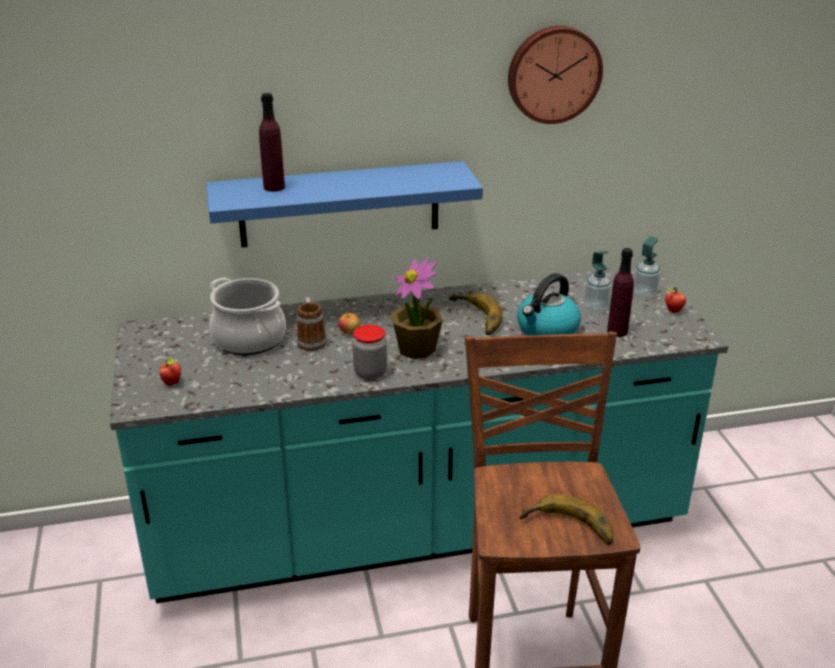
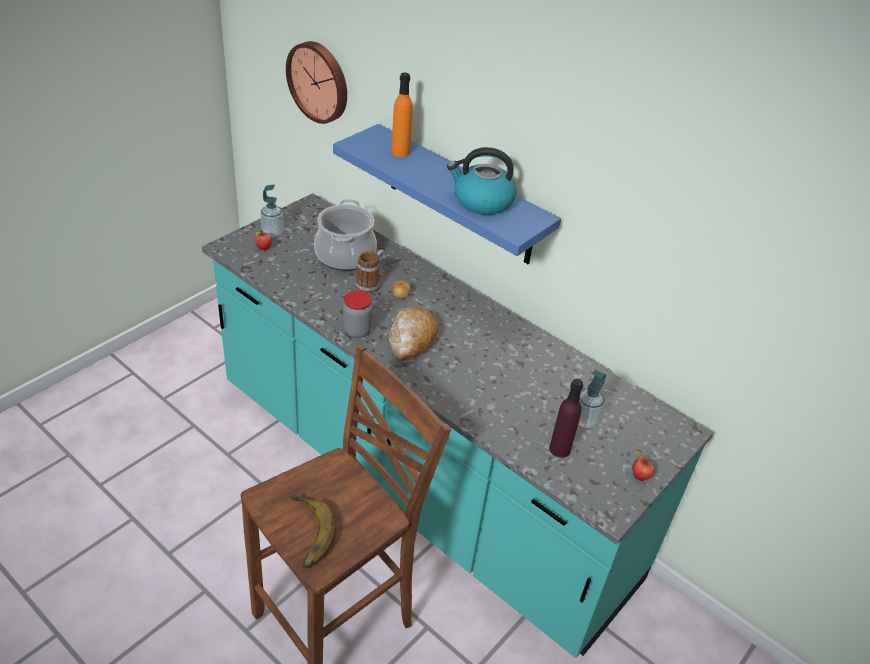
camera: 50 degrees right, 10 degrees up
purple bottle [259,93,285,192] -> orange bottle [391,73,413,158]
potted plant [391,258,443,359] -> bread [388,307,438,361]
banana [449,293,502,335] -> none
wall clock [508,26,603,124] -> wall clock moved to [286,41,347,124]
kettle [517,273,581,336] -> kettle moved to [447,147,517,215]
soap dispenser [633,236,660,299] -> soap dispenser moved to [261,184,283,237]

